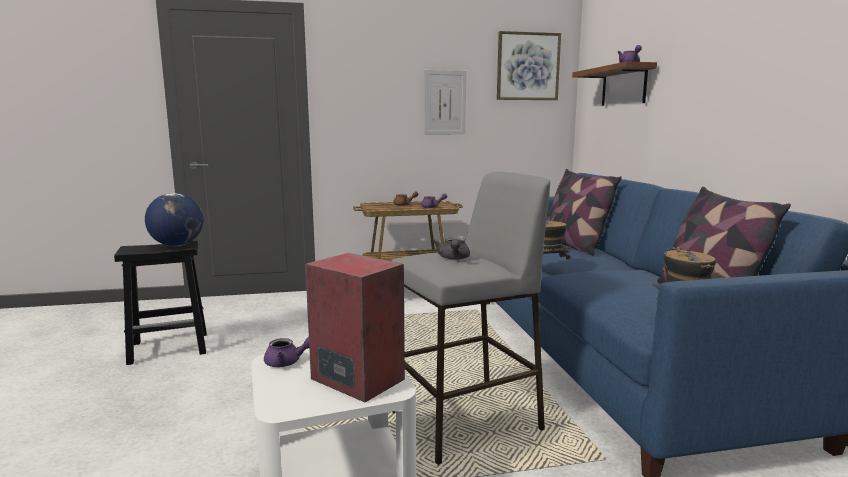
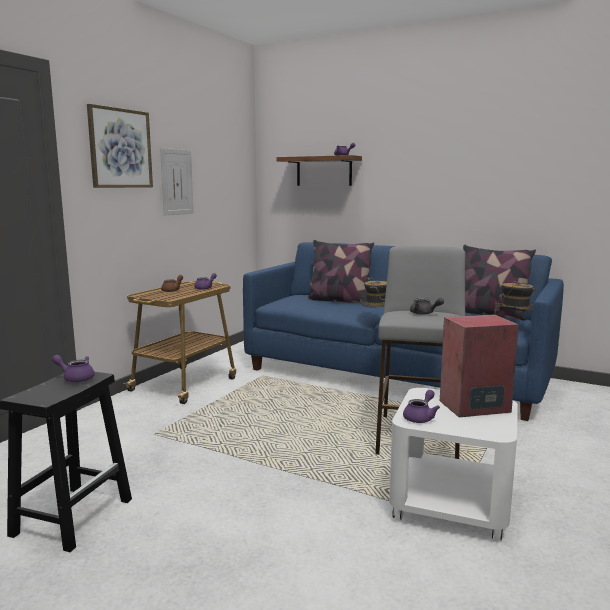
camera: 50 degrees left, 0 degrees up
globe [145,193,203,246] -> purple teapot [52,355,95,382]
picture [497,31,561,100] -> picture moved to [87,104,153,188]

